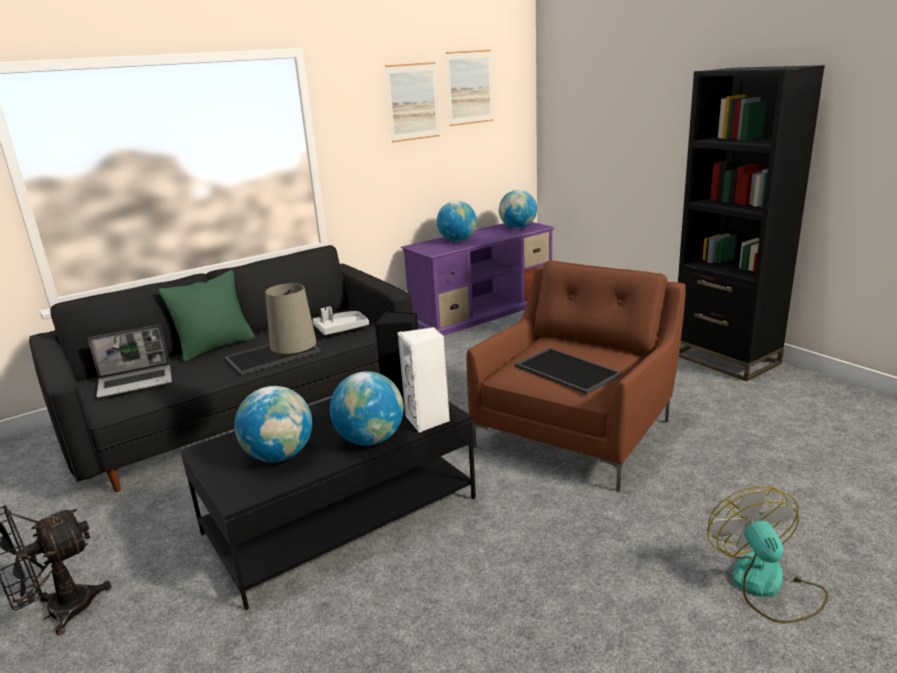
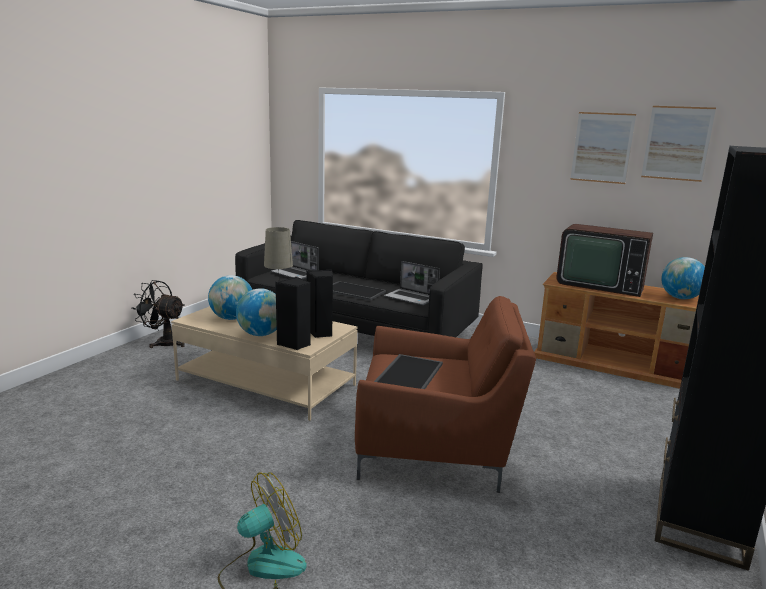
camera: 60 degrees right, 5 degrees down
green pillow [159,270,255,362] -> none
black coffee table [180,398,476,610] -> beige coffee table [171,306,357,421]
grey tray [312,307,369,335] -> laptop [384,261,440,305]
white speaker [398,327,450,433] -> black speaker [276,277,311,350]
purple tv stand [401,222,555,336] -> brown tv stand [534,272,699,389]
globe [437,201,477,242] -> television [557,224,653,297]

